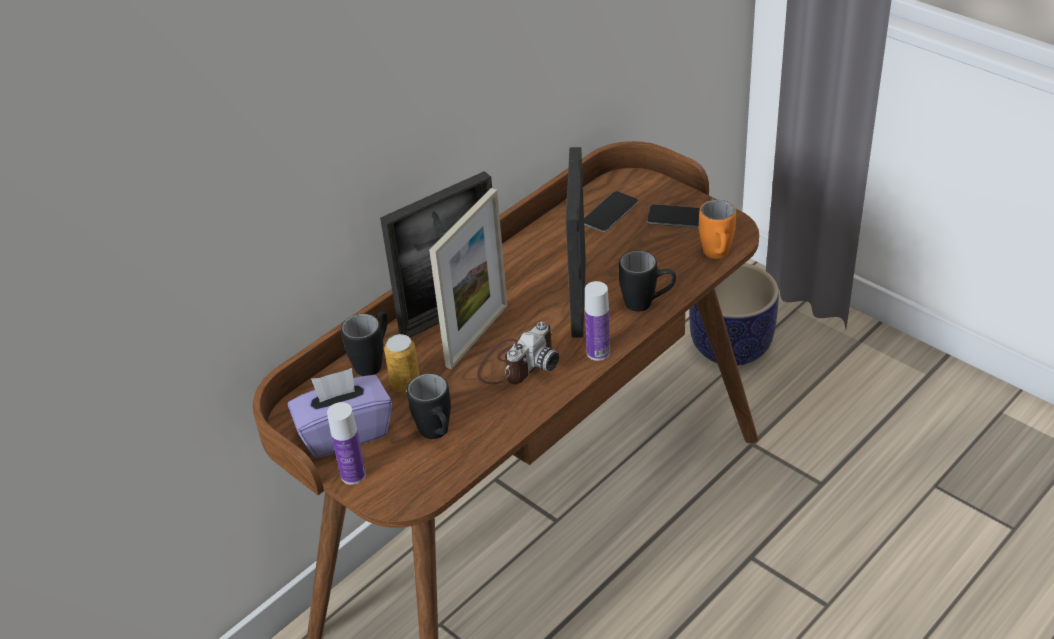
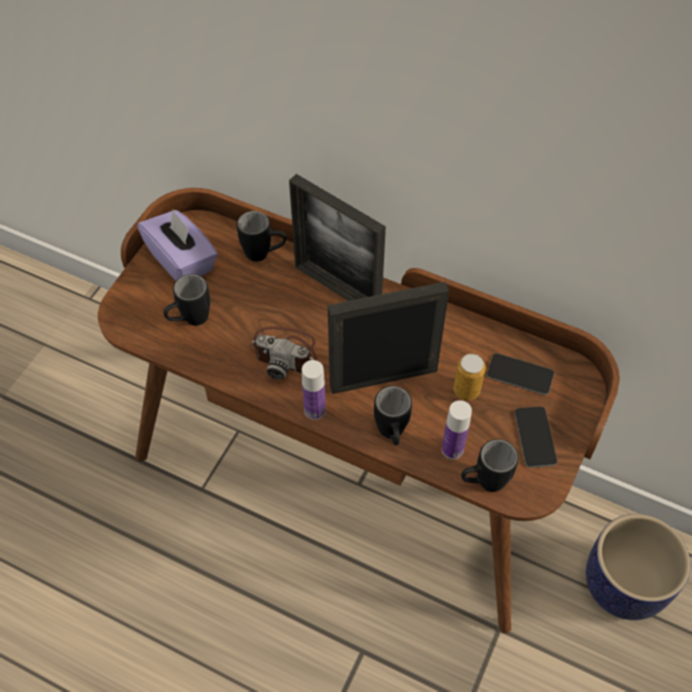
camera: 70 degrees right, 15 degrees up
bottle [327,402,366,485] -> bottle moved to [442,400,472,459]
can [384,334,419,392] -> can moved to [454,354,486,401]
picture frame [429,188,508,369] -> none
orange mug [699,200,736,259] -> black mug [461,439,518,492]

